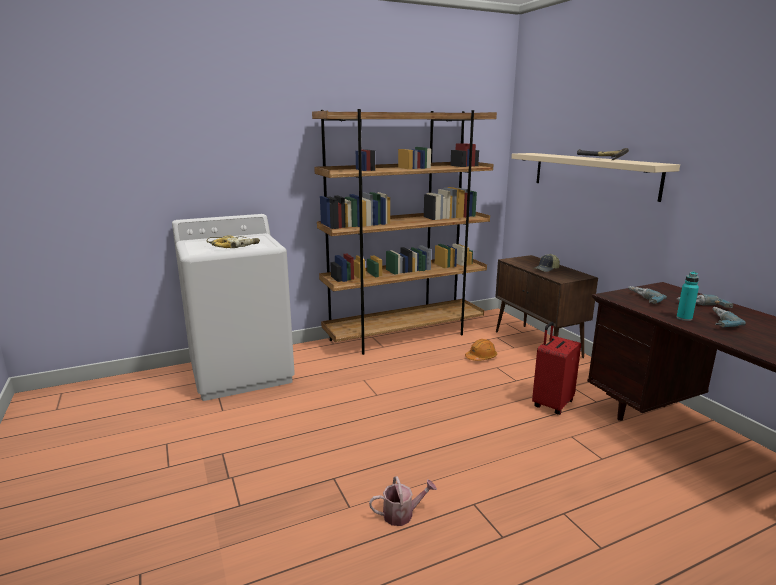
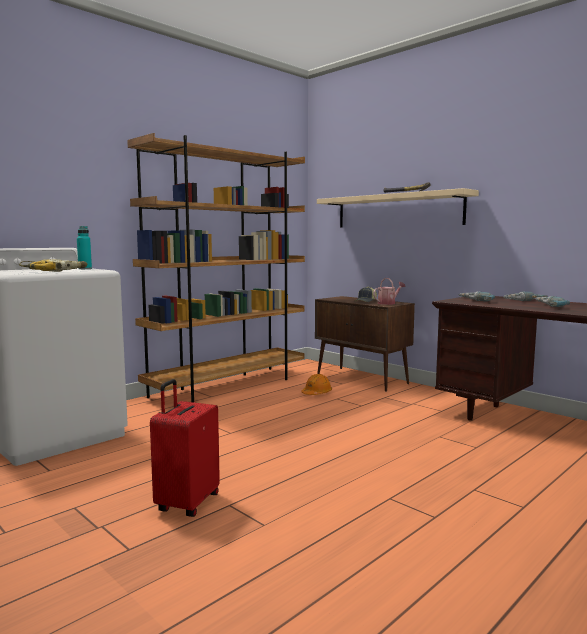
camera: 20 degrees left, 10 degrees down
watering can [369,476,437,526] -> watering can moved to [373,278,406,305]
red suitcase [532,322,581,415] -> red suitcase moved to [150,379,220,517]
turquoise bottle [677,272,699,321] -> turquoise bottle moved to [77,226,92,269]

